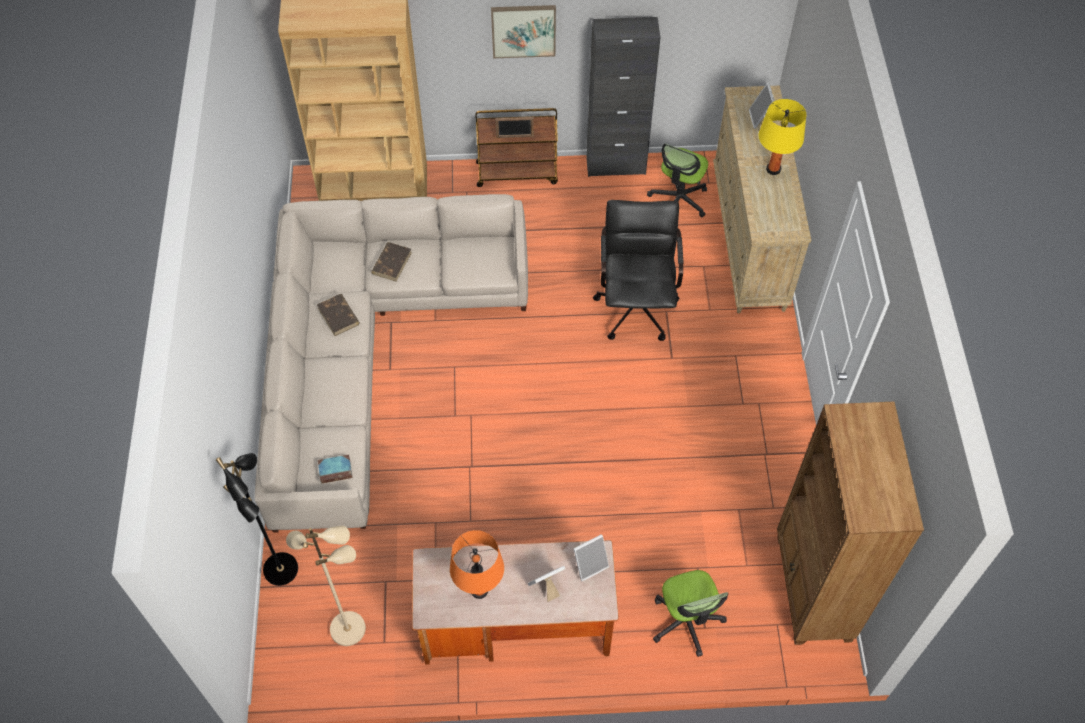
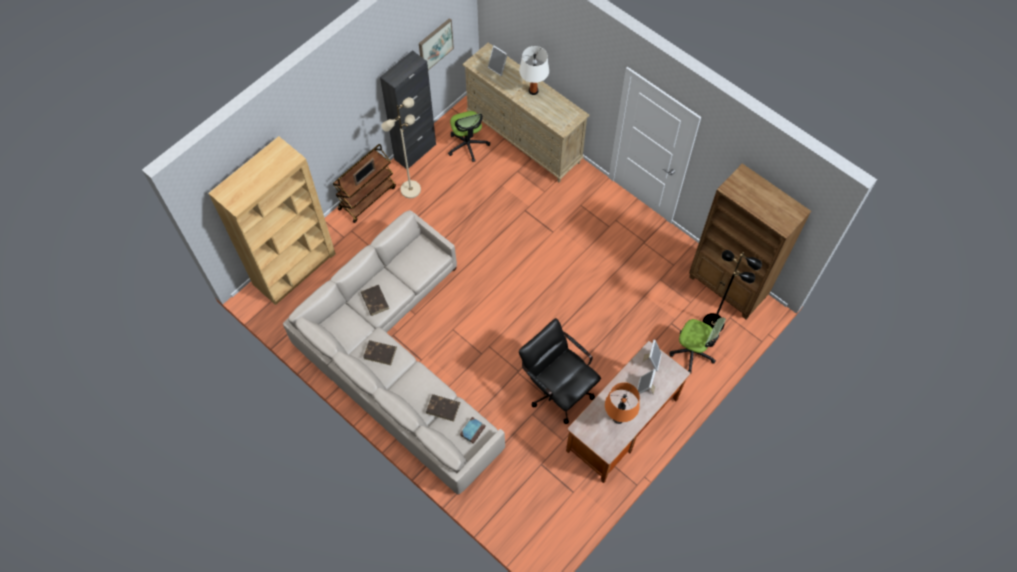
camera: 45 degrees left, 5 degrees up
black floor lamp [216,453,298,586] -> black floor lamp moved to [702,250,762,332]
beige floor lamp [286,526,366,646] -> beige floor lamp moved to [382,97,421,198]
picture [491,5,556,58] -> picture moved to [419,18,454,70]
black office chair [593,200,684,341] -> black office chair moved to [519,318,601,424]
yellow table lamp [758,99,806,175] -> white table lamp [519,46,549,95]
none -> brown book [426,394,460,422]

